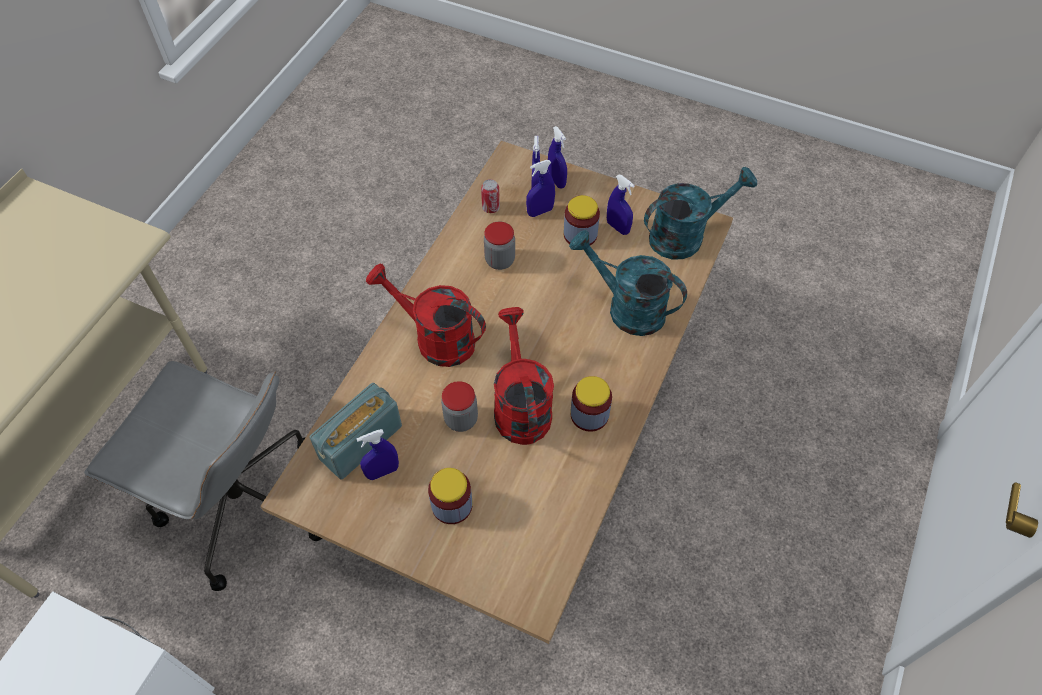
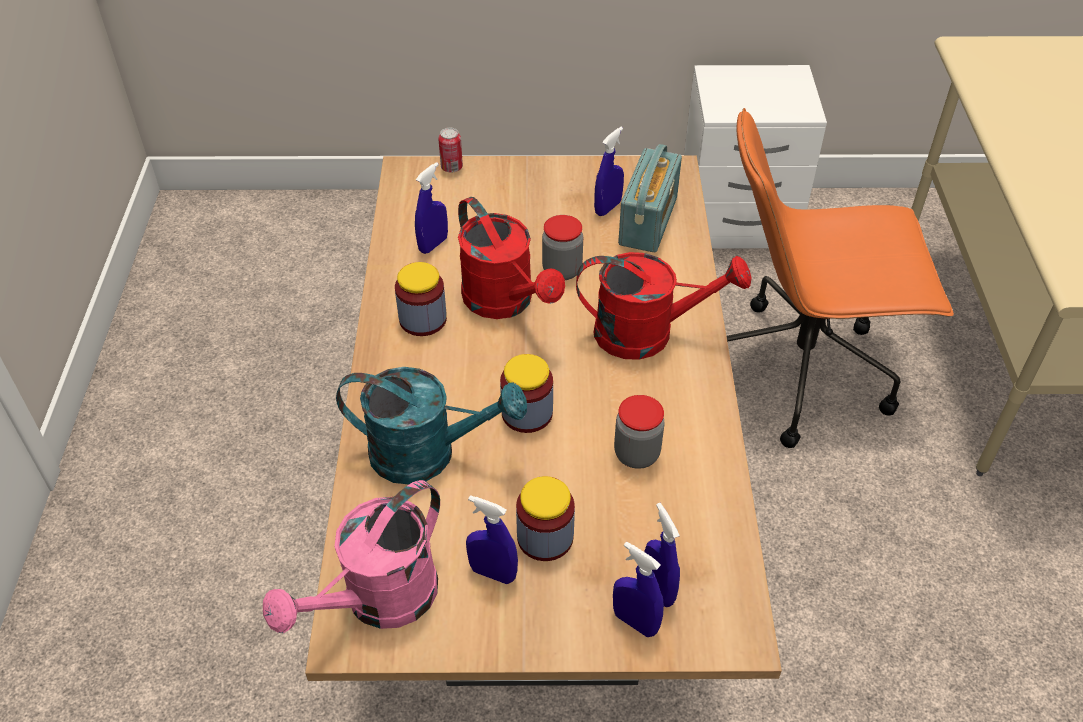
camera: 155 degrees right, 10 degrees down
grey office chair [84,361,322,591] -> orange office chair [726,108,954,448]
jar [428,468,473,524] -> jar moved to [500,354,553,433]
can [481,179,500,213] -> can moved to [438,128,463,173]
blue spray bottle [526,160,555,217] -> blue spray bottle moved to [415,162,448,254]
turquoise watering can [644,167,757,259] -> pink watering can [263,480,440,633]

